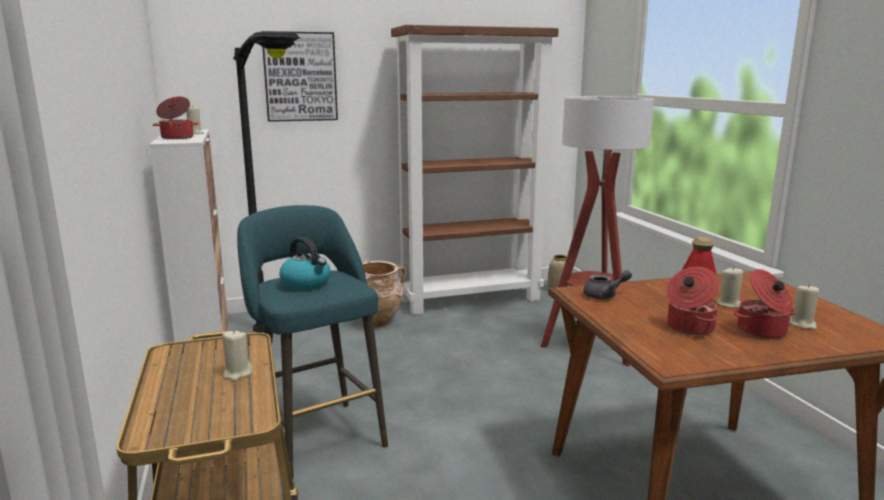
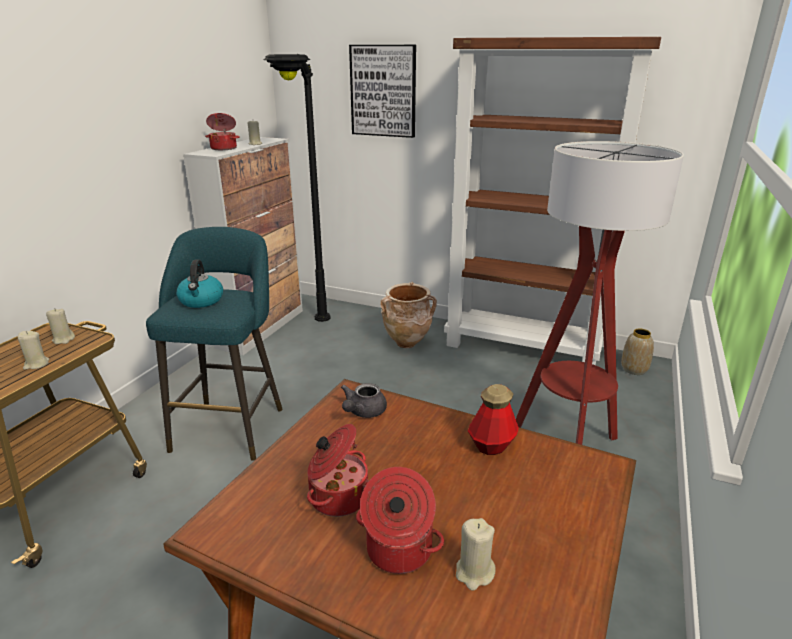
camera: 40 degrees right, 10 degrees up
grey teapot [583,270,632,299] -> grey teapot turned 90 degrees clockwise [341,383,387,418]
beige candle [716,267,743,308] -> beige candle moved to [46,308,75,344]

